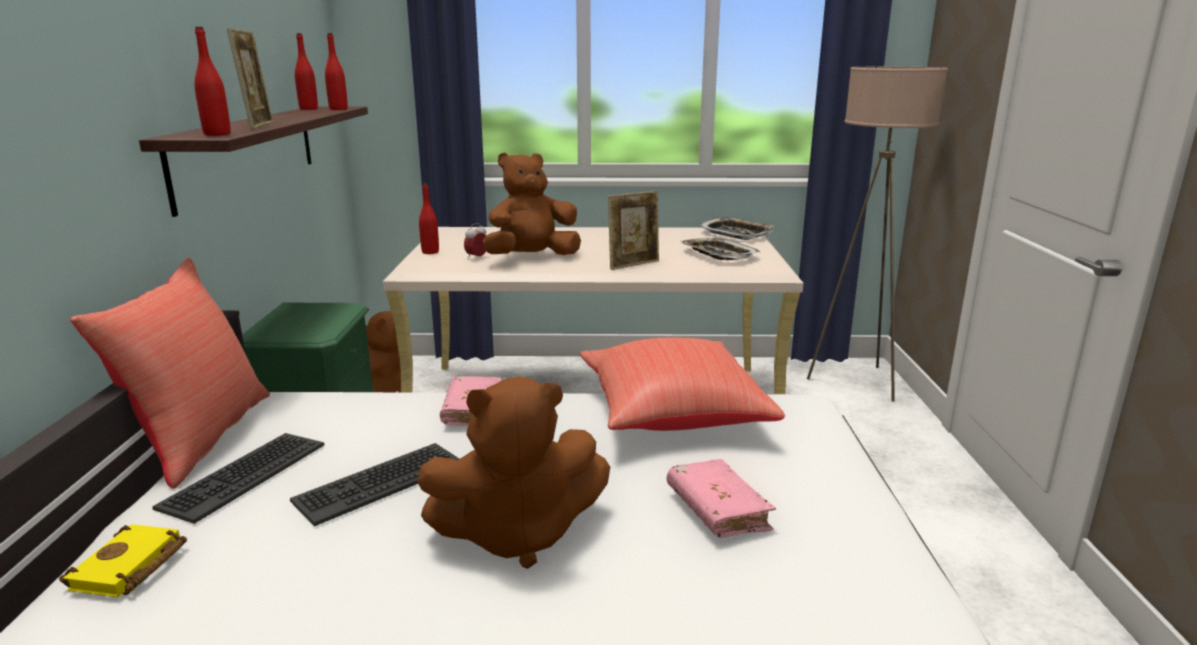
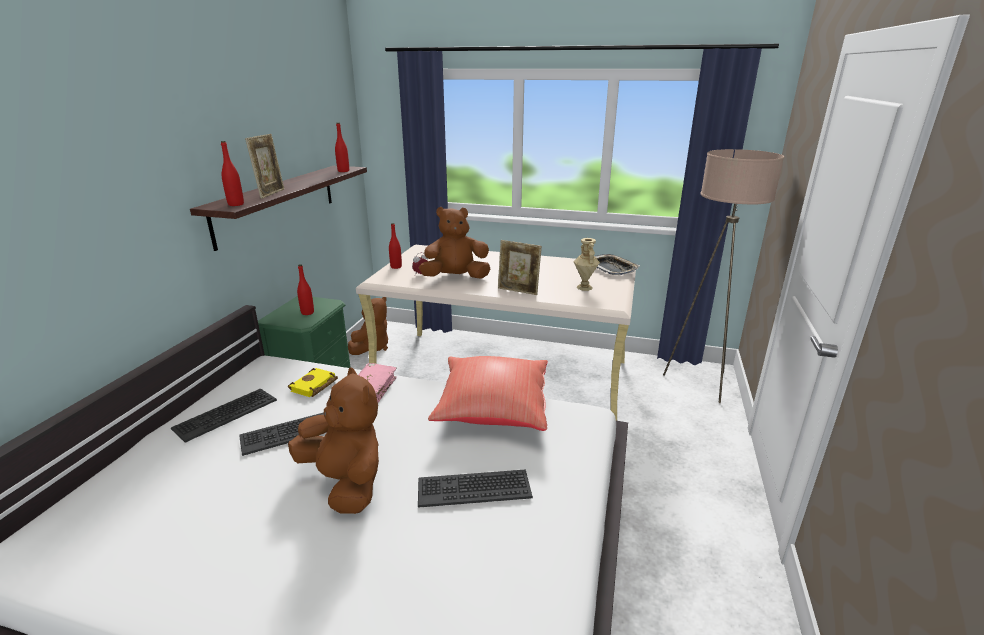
camera: 15 degrees right, 5 degrees up
yellow book [59,524,187,597] -> yellow book moved to [288,368,338,397]
red pillow [70,258,270,489] -> none
red bottle [295,33,318,110] -> red bottle moved to [297,264,314,315]
brown plush toy [417,376,610,569] -> brown plush toy turned 135 degrees counterclockwise [288,367,379,514]
picture frame [608,190,659,270] -> picture frame turned 45 degrees clockwise [498,240,542,295]
pink book [667,459,776,538] -> keyboard [418,470,533,508]
tray [681,238,761,260] -> beige vase [574,238,600,291]

